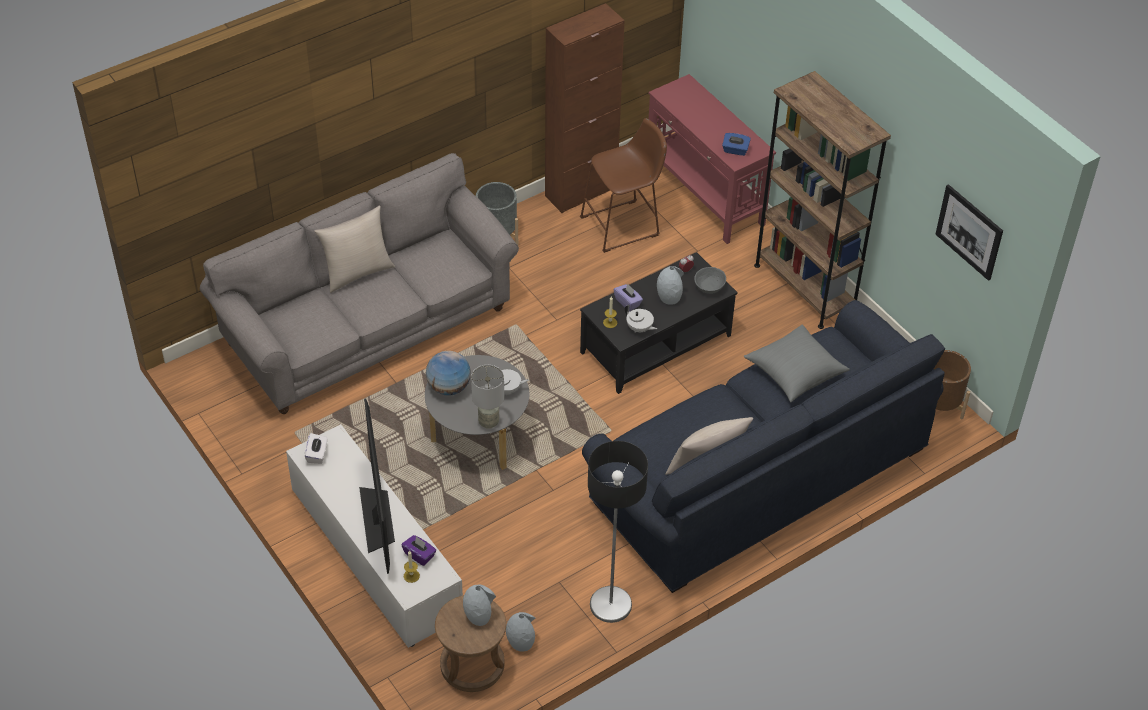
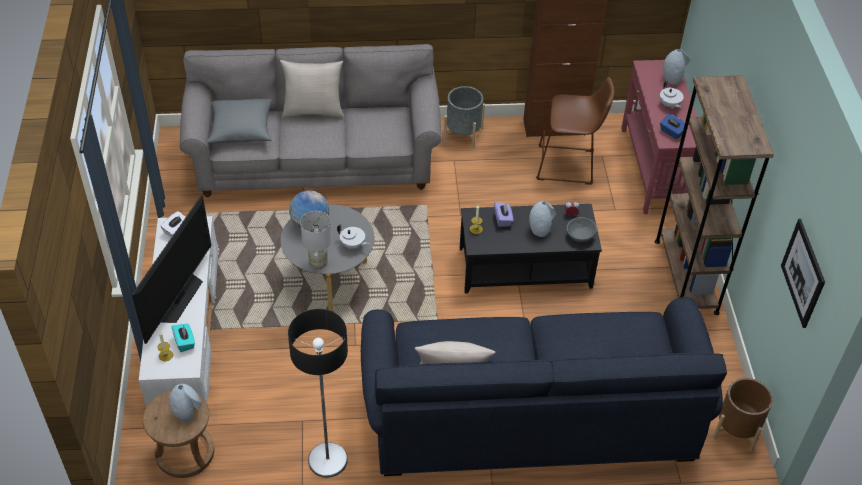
camera: 30 degrees right, 0 degrees up
purple tissue box [402,535,436,566] -> turquoise tissue box [172,324,195,352]
grey vase [506,612,535,652] -> grey vase moved to [663,49,689,84]
white teapot [625,305,657,332] -> white teapot moved to [660,81,684,109]
grey pillow [743,325,850,402] -> grey pillow moved to [208,99,272,143]

